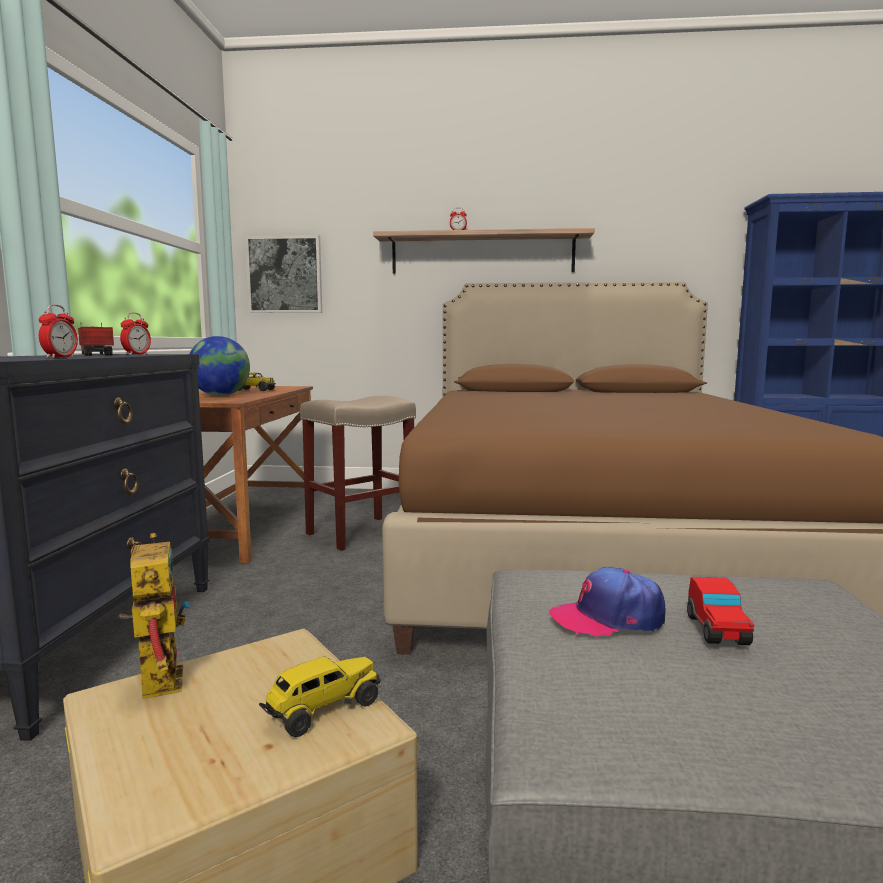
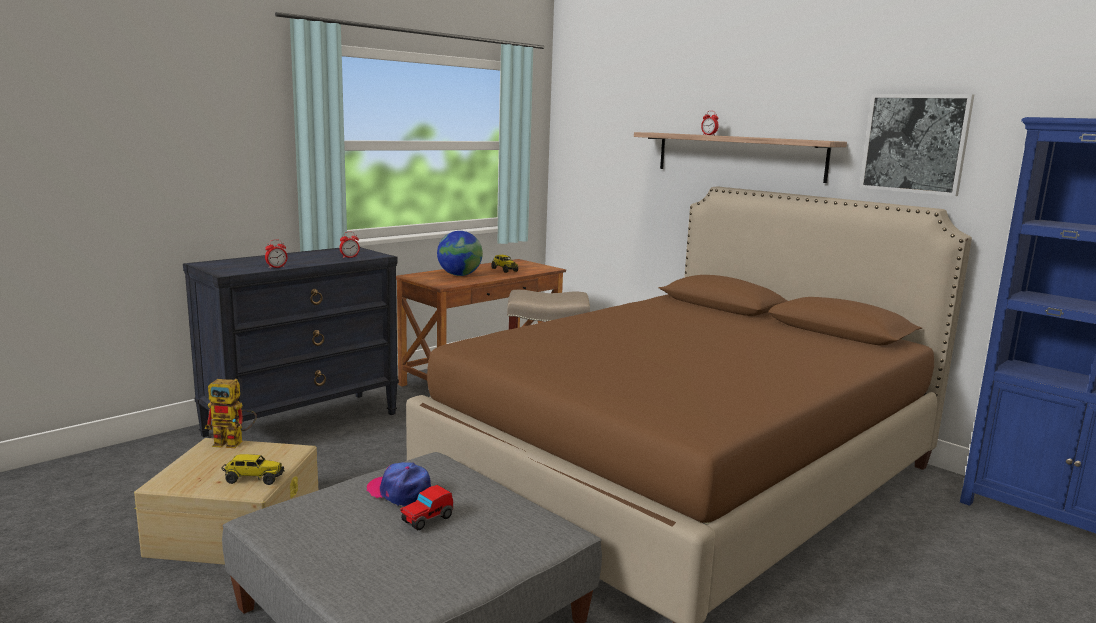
camera: 40 degrees right, 5 degrees up
toy truck [78,323,114,356] -> none
toy robot [118,533,191,699] -> toy robot turned 75 degrees clockwise [205,379,257,448]
picture [245,235,322,313] -> picture moved to [859,94,974,196]

